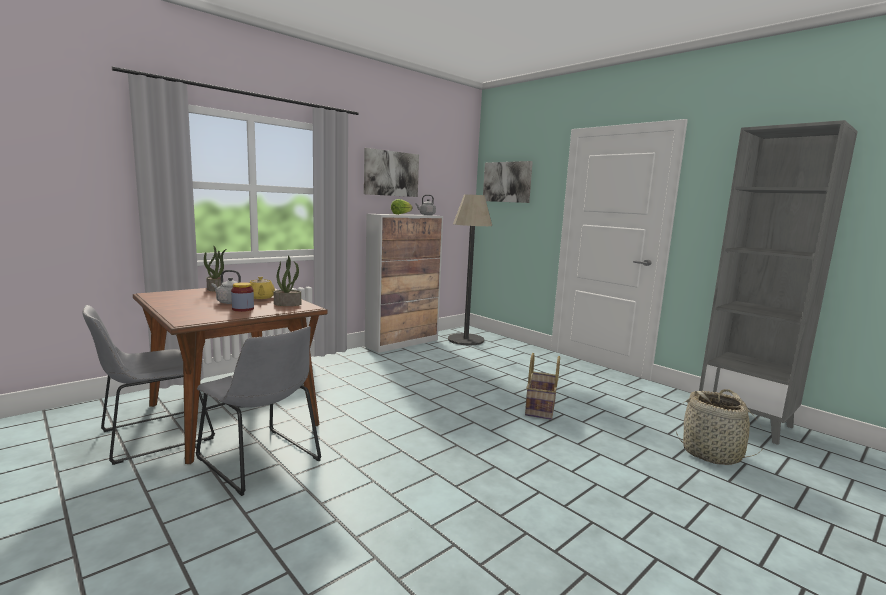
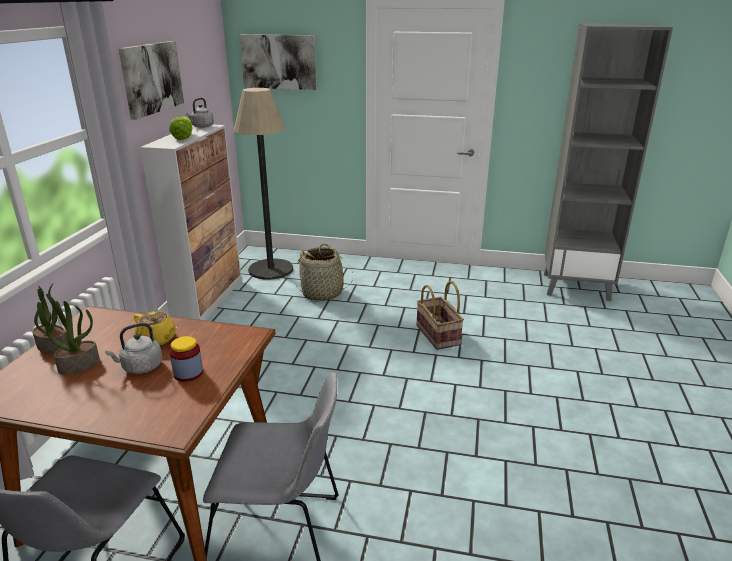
camera: 35 degrees left, 15 degrees up
potted plant [274,256,301,306] -> potted plant moved to [47,301,100,375]
basket [676,389,765,465] -> basket moved to [296,244,353,301]

